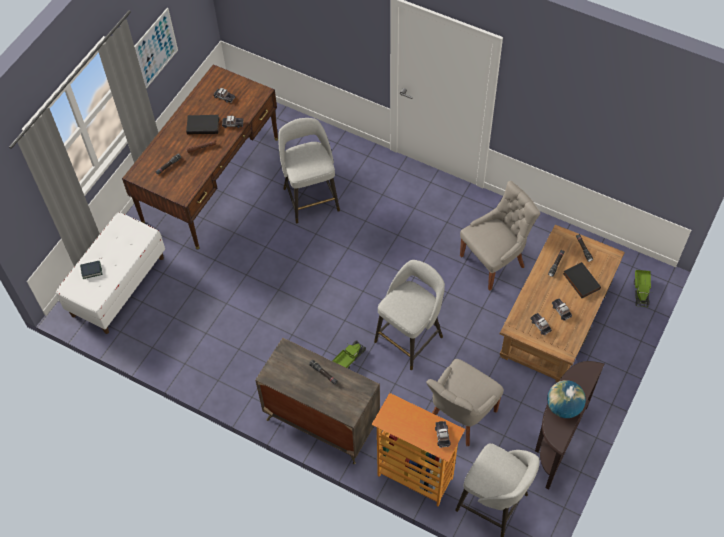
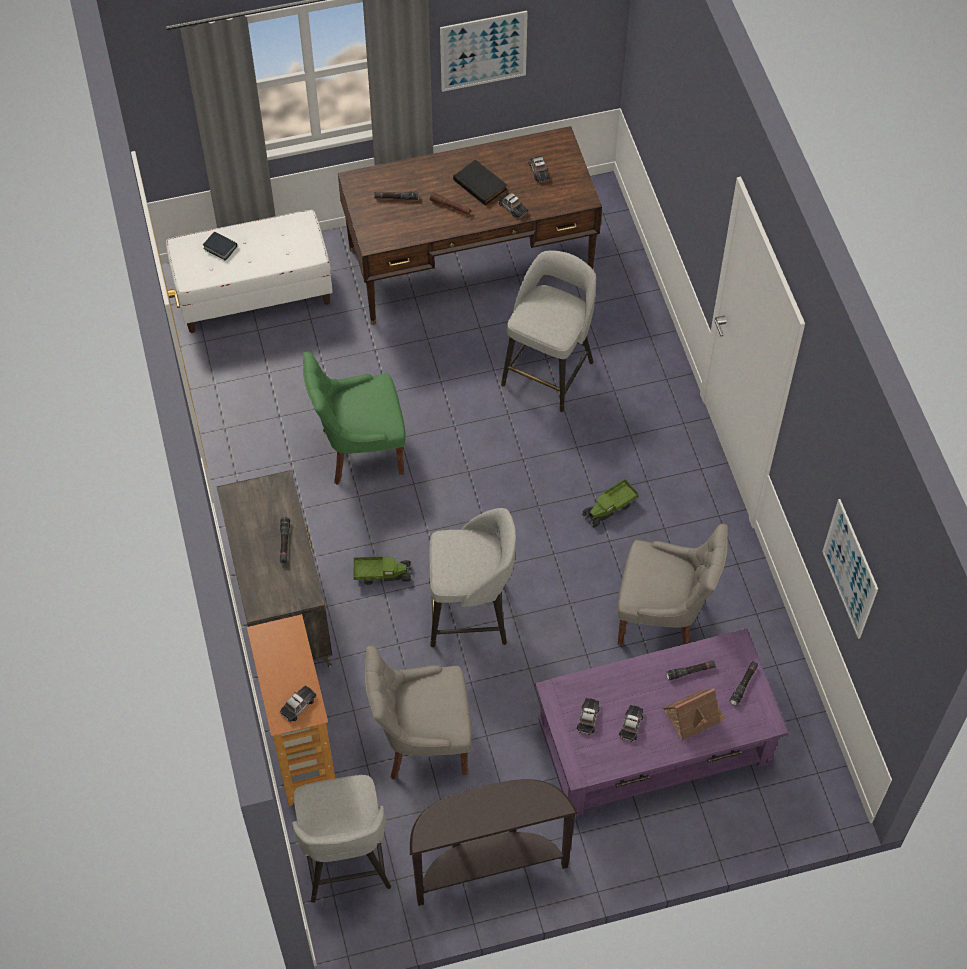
camera: 45 degrees right, 0 degrees up
brown coffee table [500,224,625,382] -> purple coffee table [535,629,789,816]
globe [547,380,586,418] -> none
black book [563,262,601,298] -> toy house [664,688,726,740]
toy truck [634,270,652,307] -> toy truck moved to [582,479,639,528]
none -> green chair [303,352,405,485]
none -> picture [822,499,878,639]

